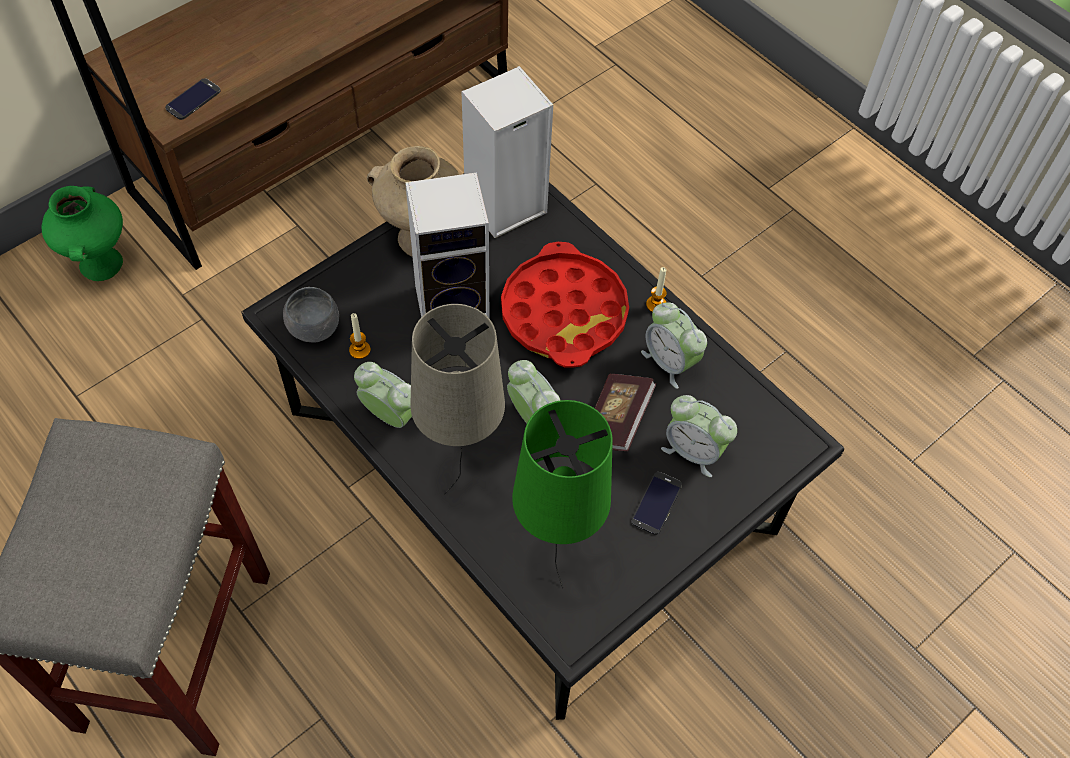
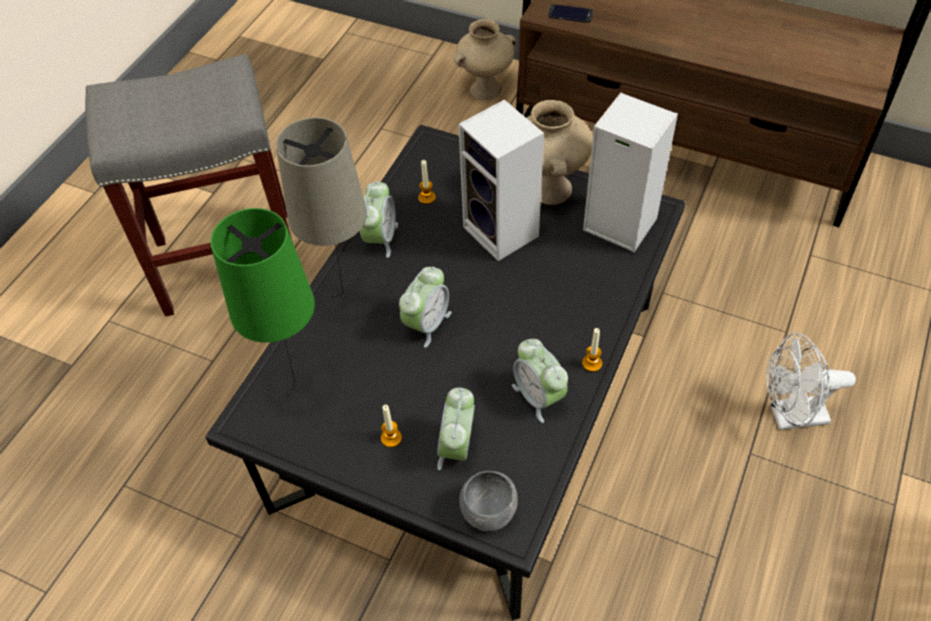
camera: 70 degrees right, 5 degrees down
green vase [41,186,123,281] -> beige vase [453,19,517,100]
grey bowl [283,287,339,343] -> grey bowl moved to [459,471,518,531]
red tray [501,242,629,368] -> none
book [595,374,656,451] -> none
phone [632,472,682,535] -> candle [381,405,402,447]
alarm clock [641,302,707,389] -> alarm clock turned 60 degrees counterclockwise [512,339,568,423]
none -> white fan [767,333,856,430]

